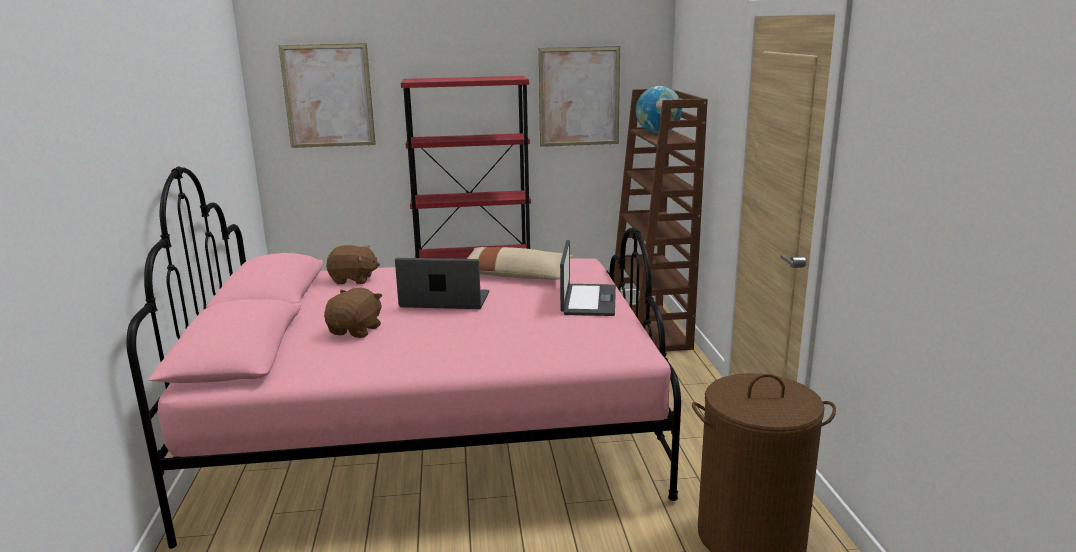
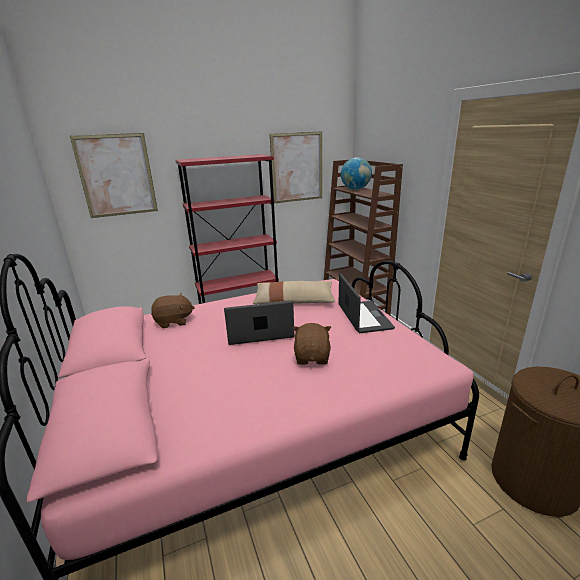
camera: 15 degrees left, 5 degrees up
brown plush toy [324,288,382,338] -> brown plush toy moved to [292,323,331,365]

